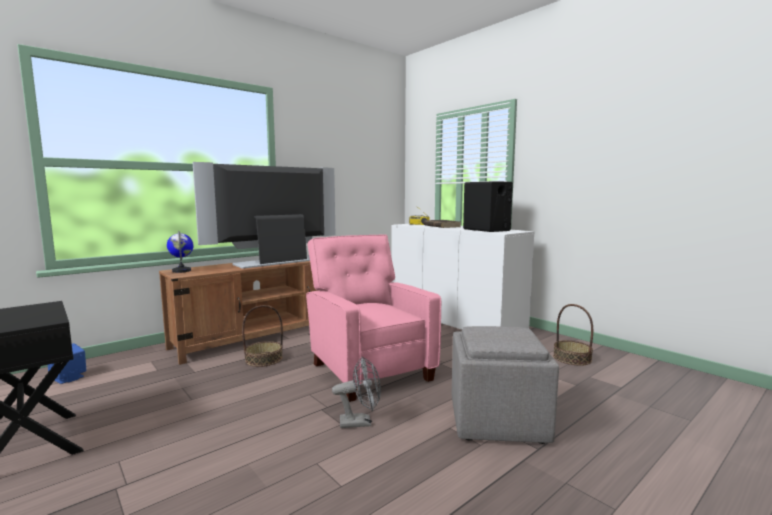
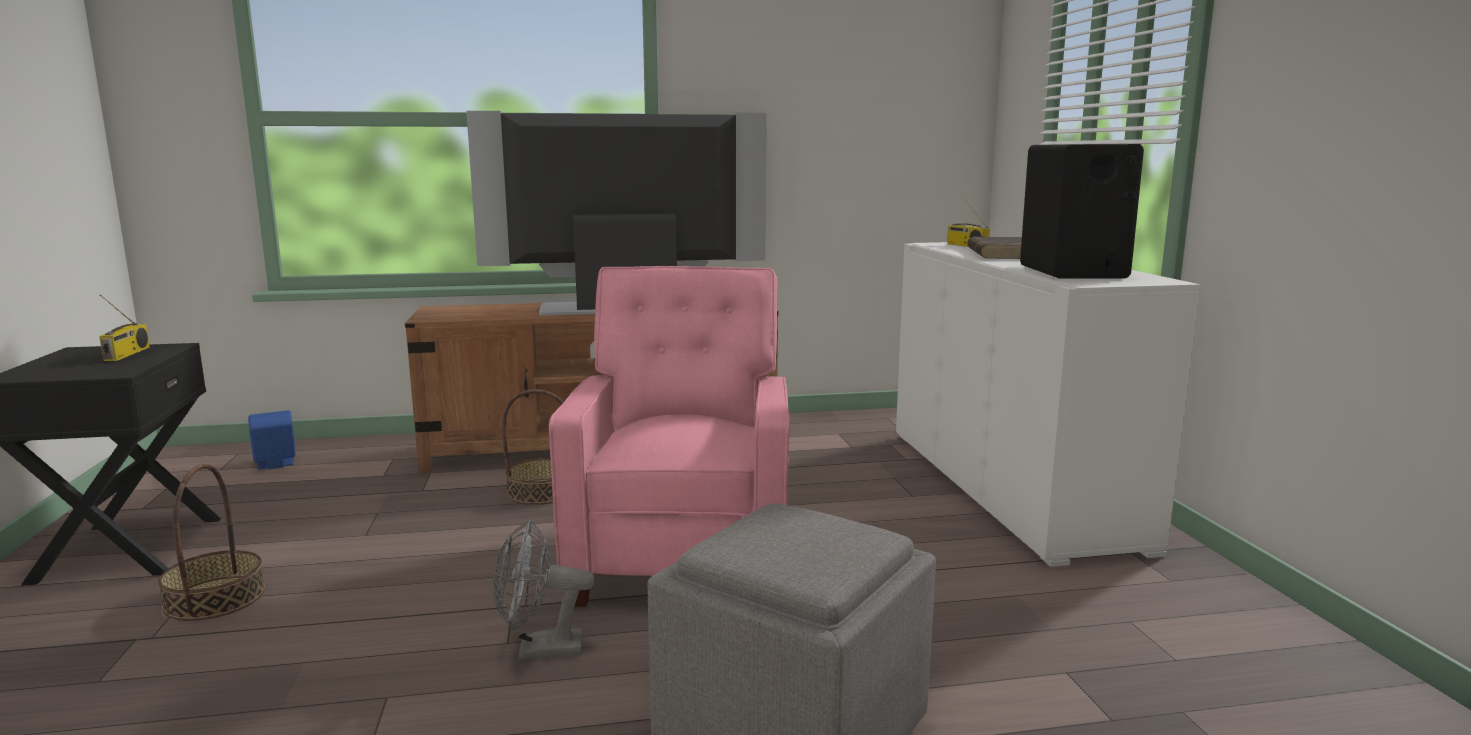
camera: 30 degrees right, 5 degrees up
globe [167,231,194,273] -> none
grey fan [332,357,381,428] -> grey fan turned 150 degrees clockwise [493,519,594,660]
basket [553,304,593,366] -> basket moved to [158,464,265,621]
none -> radio [99,295,150,361]

